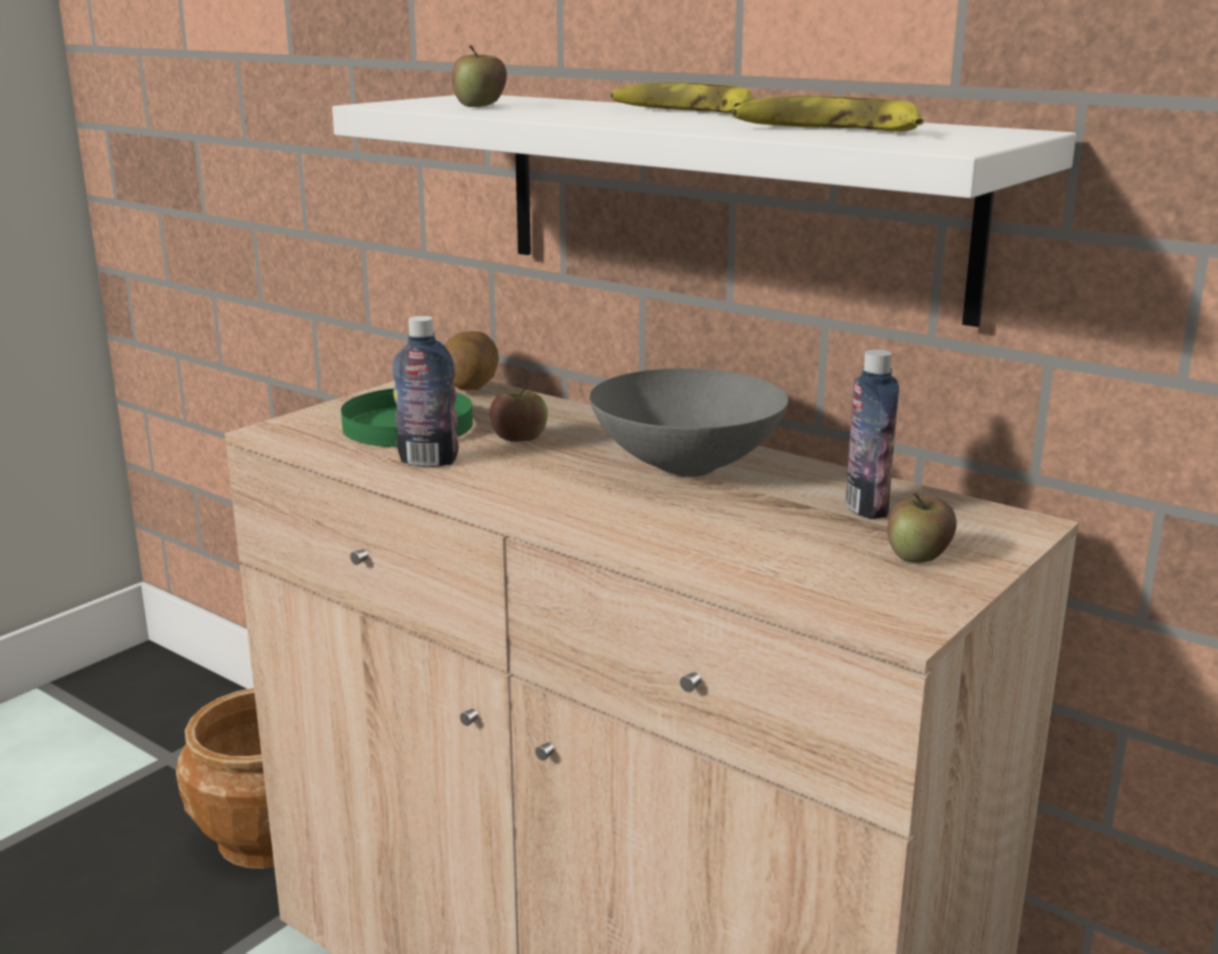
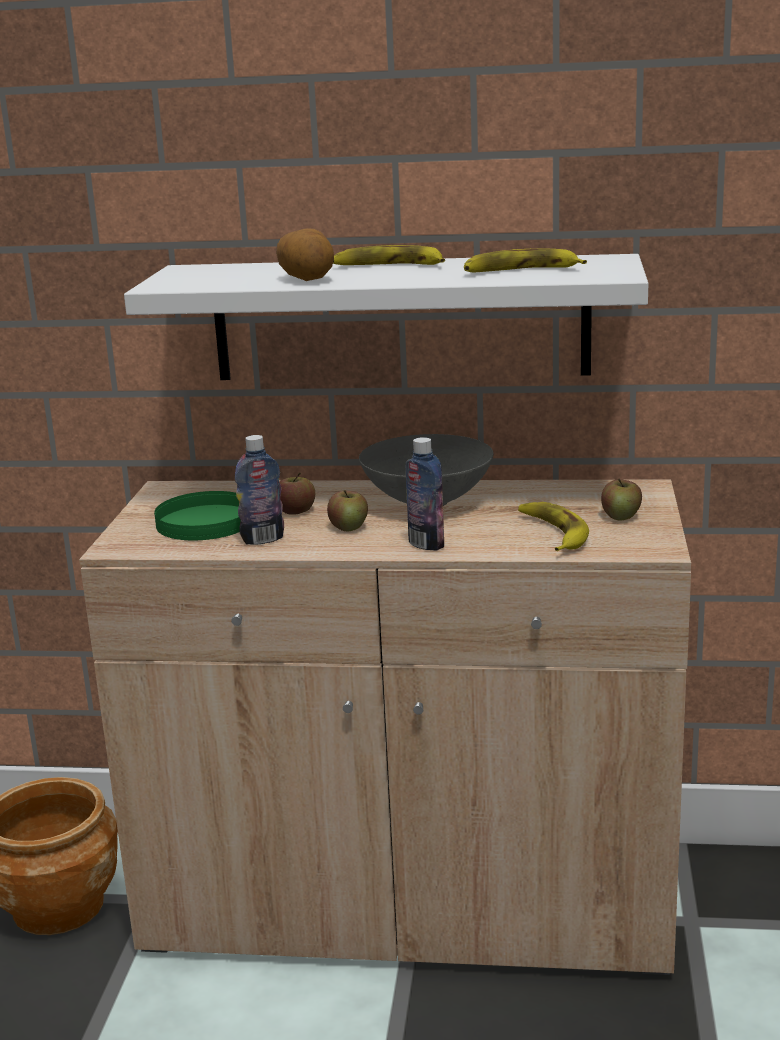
camera: 30 degrees left, 0 degrees up
potato [444,331,499,390] -> potato moved to [276,228,334,281]
apple [452,45,507,107] -> apple moved to [327,490,368,532]
bottle [845,349,899,519] -> bottle moved to [406,437,444,551]
none -> banana [518,502,589,551]

